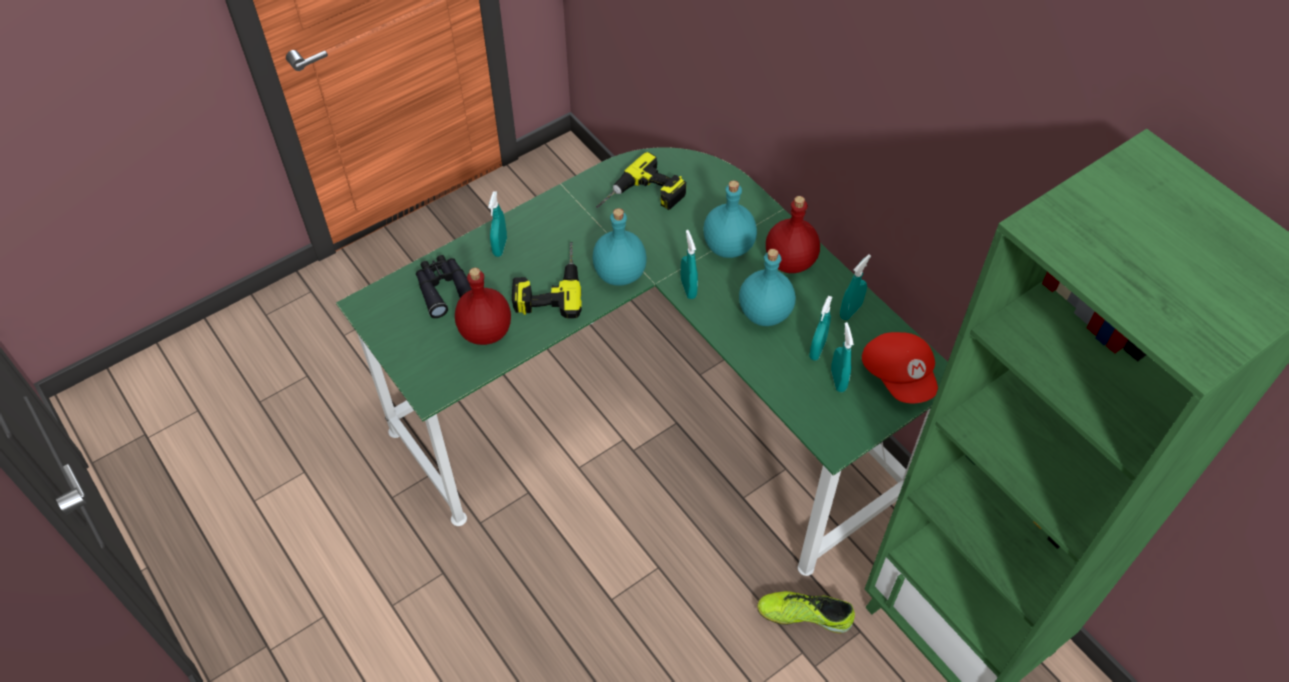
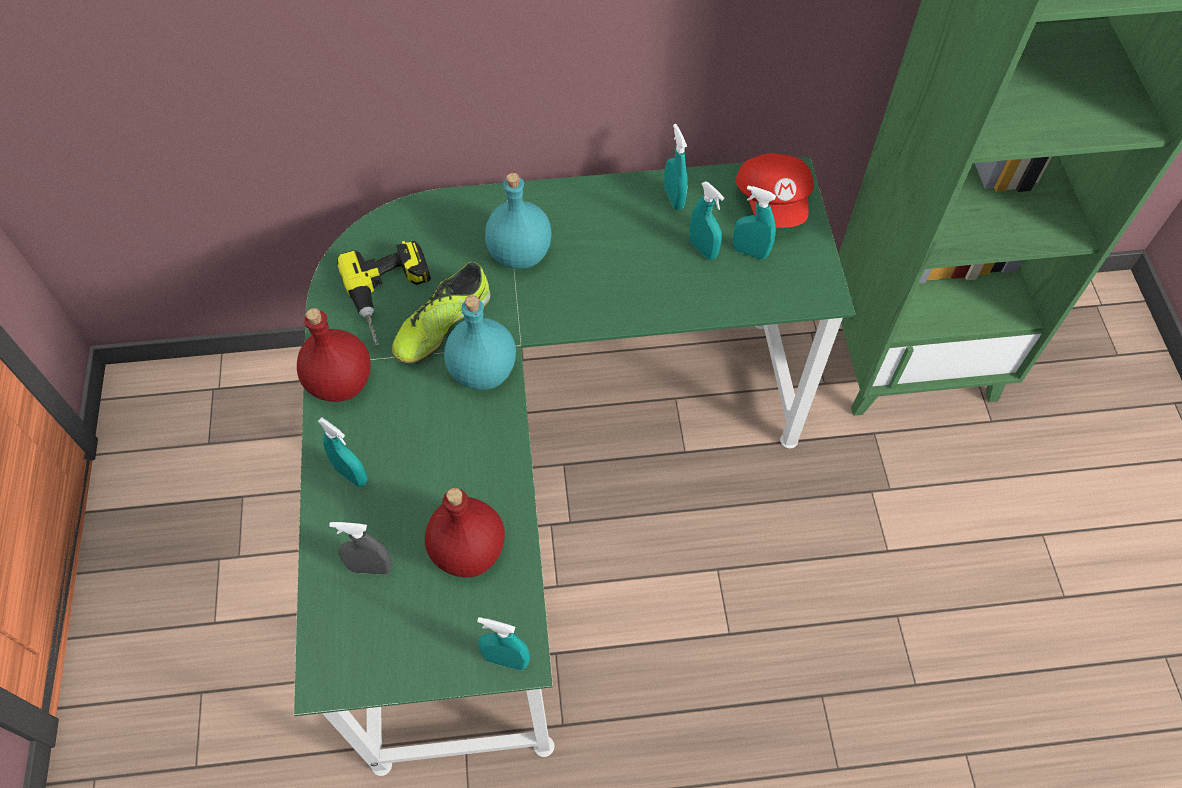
camera: 60 degrees left, 5 degrees up
black binoculars [416,255,472,318] -> grey spray bottle [329,522,392,575]
power drill [512,242,582,319] -> none
turquoise spray bottle [681,230,698,299] -> turquoise spray bottle moved to [477,617,530,671]
turquoise bottle [739,249,796,326] -> none
shoe [757,591,855,633] -> shoe moved to [392,262,491,364]
red bottle [766,196,820,273] -> red bottle moved to [297,308,371,402]
red cap [862,332,938,403] -> red cap turned 75 degrees clockwise [736,153,814,228]

